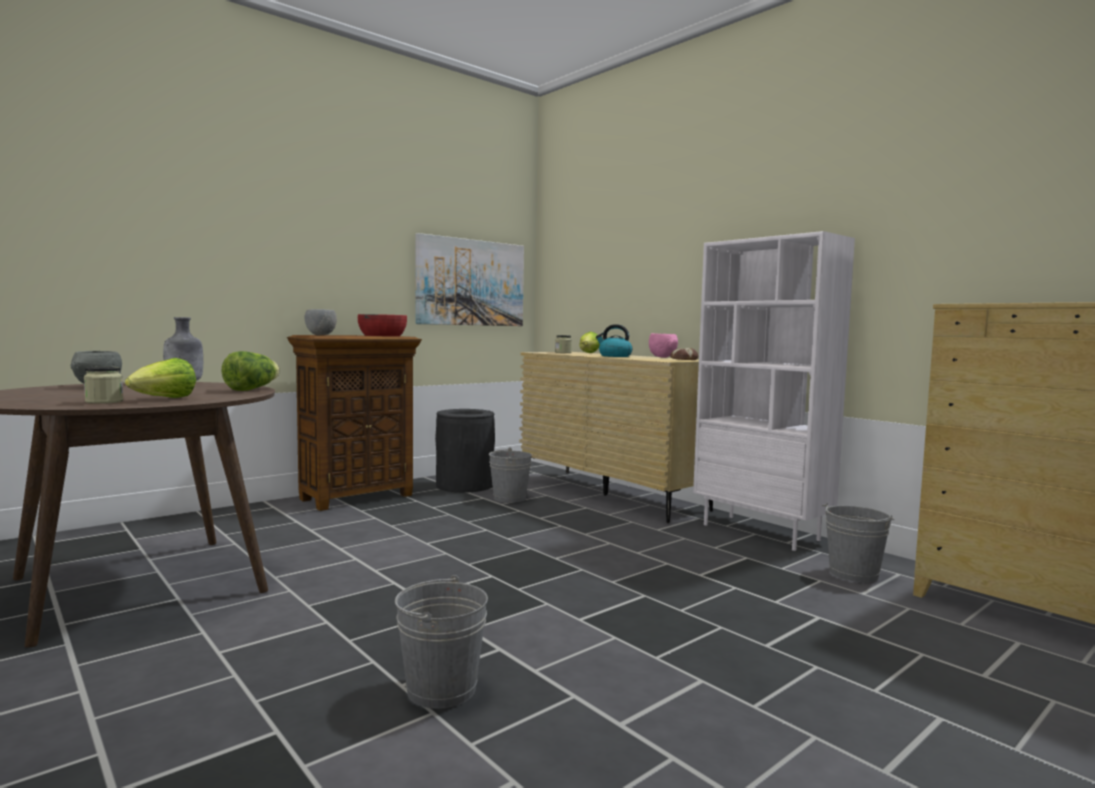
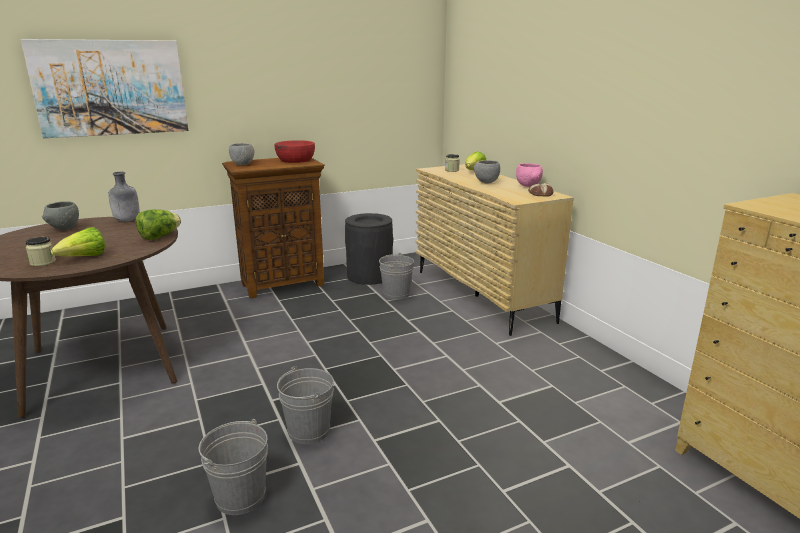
camera: 15 degrees right, 15 degrees up
picture [415,233,524,326] -> picture moved to [21,39,188,138]
kettle [596,324,632,357] -> grey bowl [473,160,500,184]
white bookcase [693,231,855,551] -> none
grey bucket [822,503,894,582] -> grey bucket moved to [277,366,334,444]

